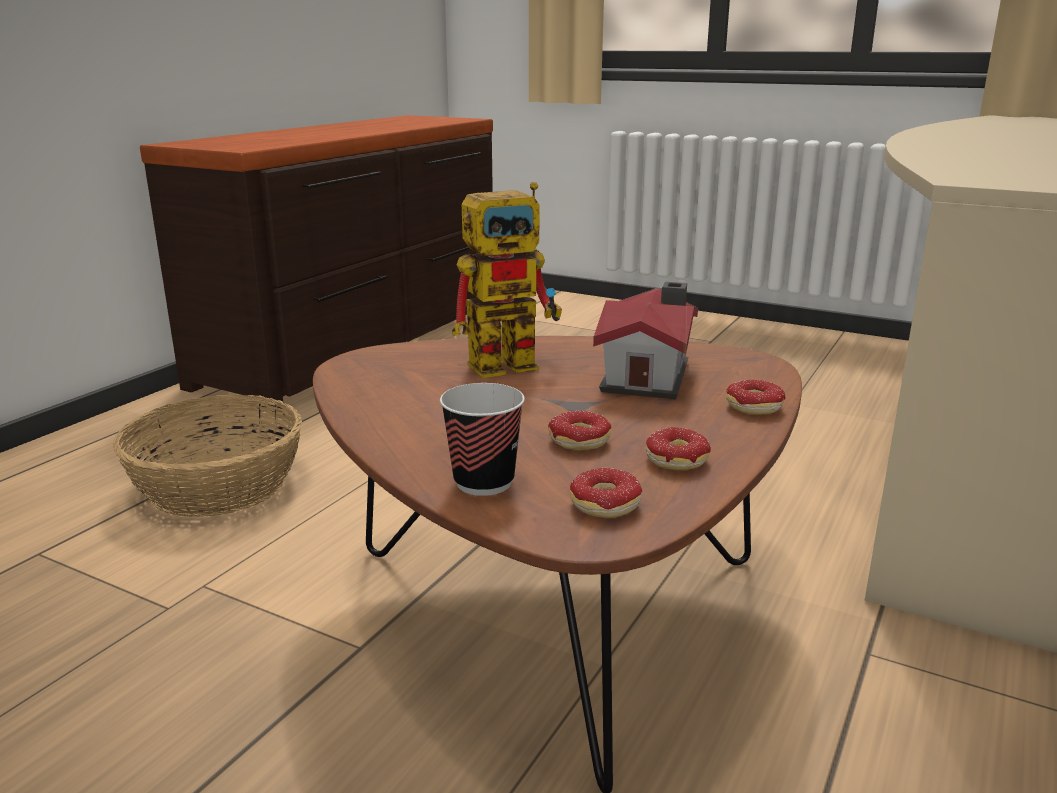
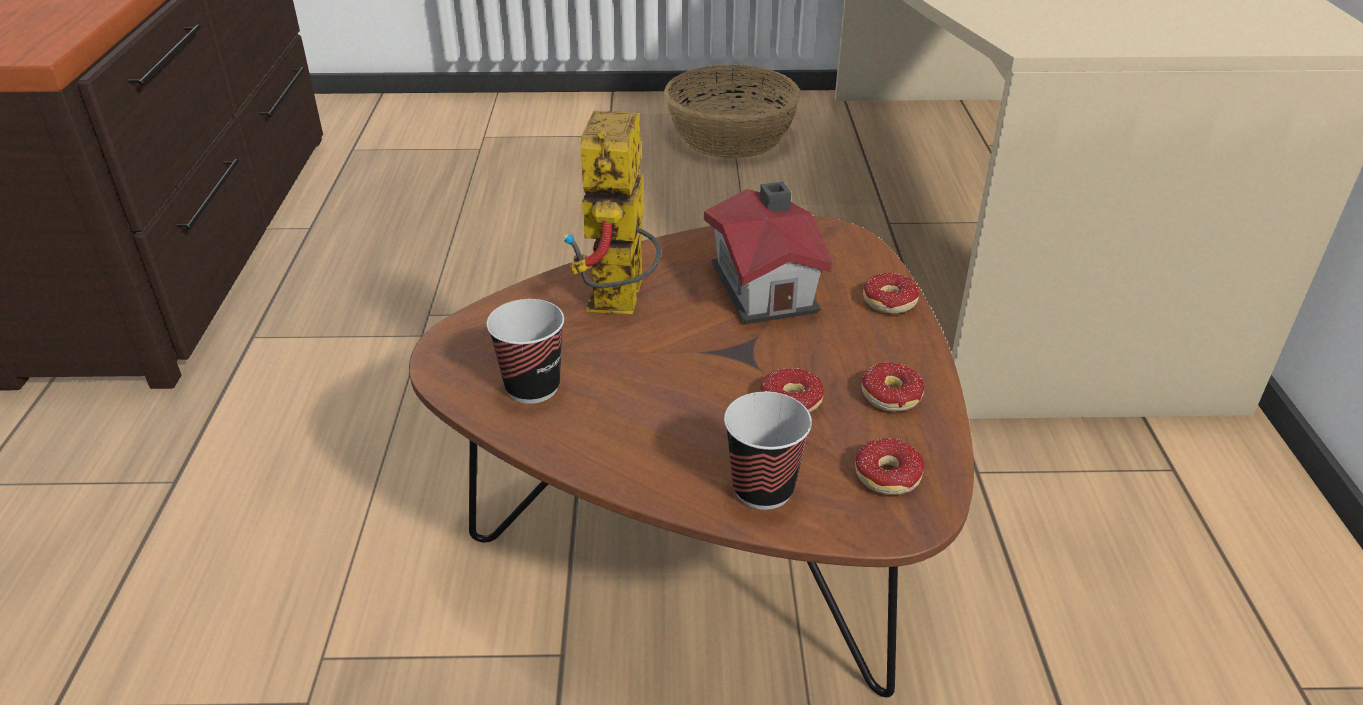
camera: 30 degrees left, 15 degrees up
basket [113,395,302,517] -> basket moved to [664,65,801,158]
toy robot [452,182,562,378] -> toy robot turned 150 degrees clockwise [563,111,661,314]
none -> cup [486,299,564,404]

